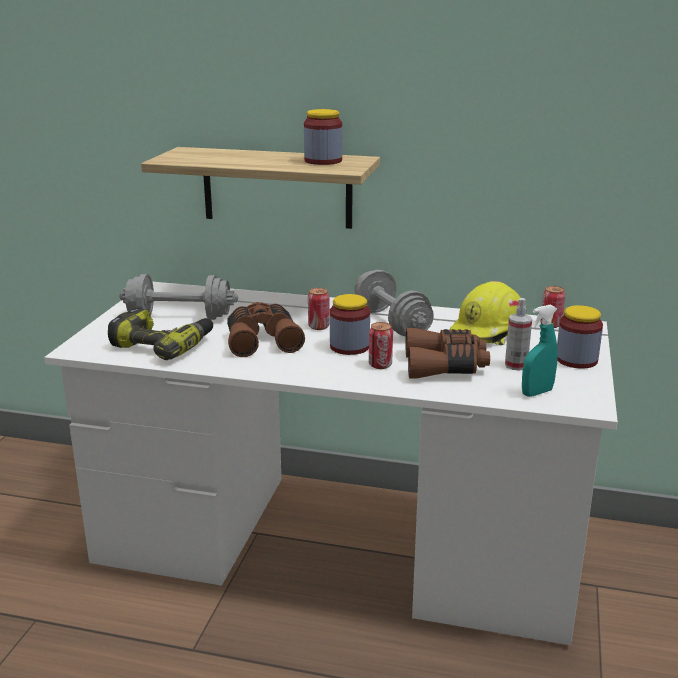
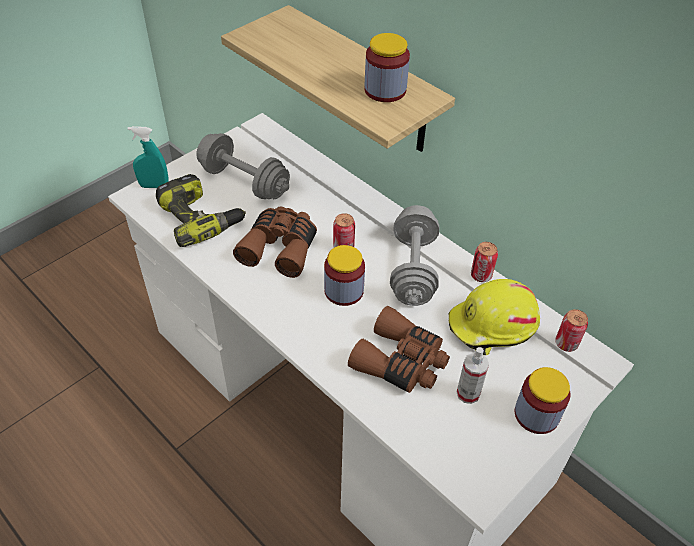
camera: 30 degrees right, 25 degrees up
can [369,322,393,369] -> can moved to [471,242,498,282]
turquoise spray bottle [522,304,558,397] -> turquoise spray bottle moved to [128,126,169,188]

